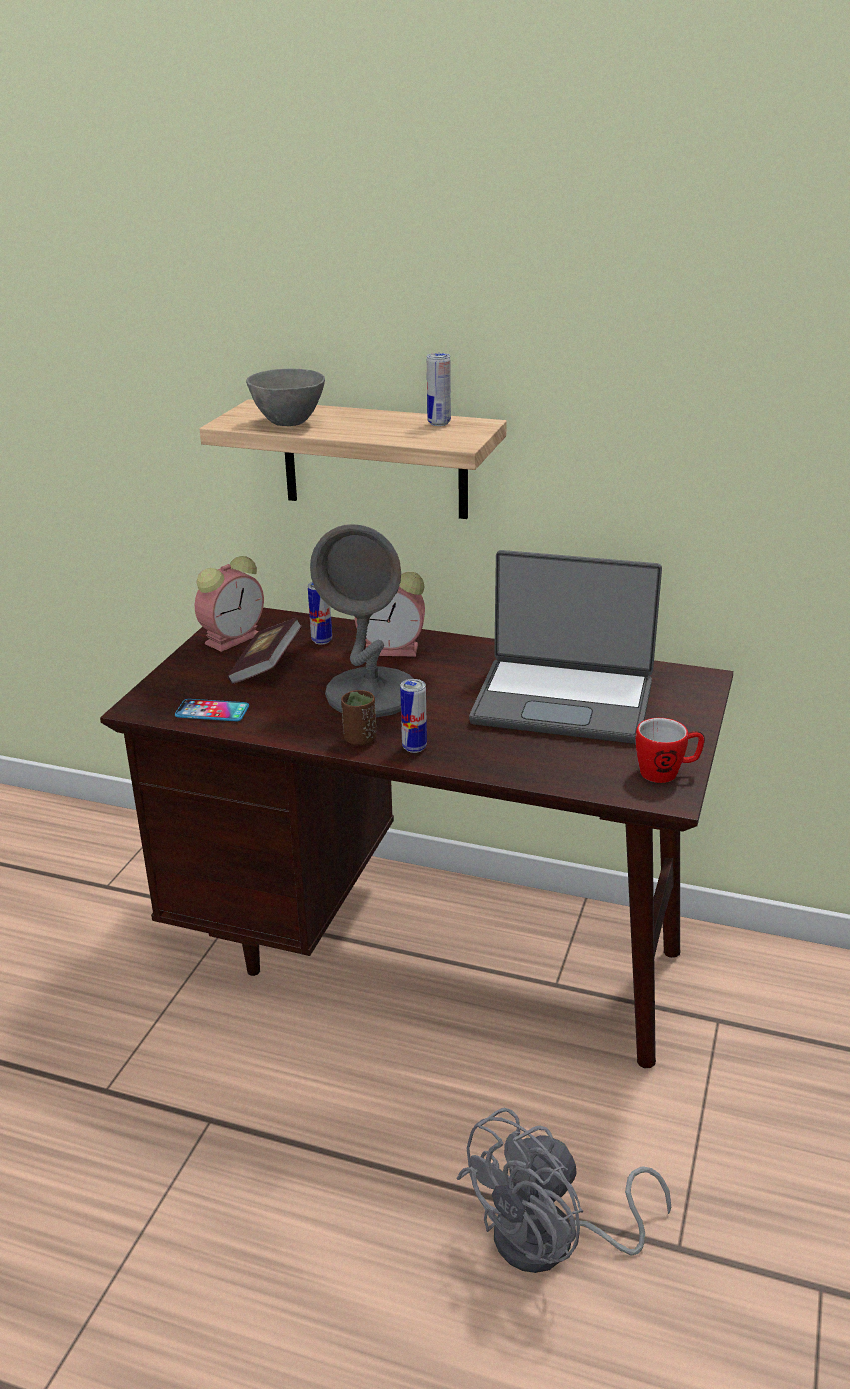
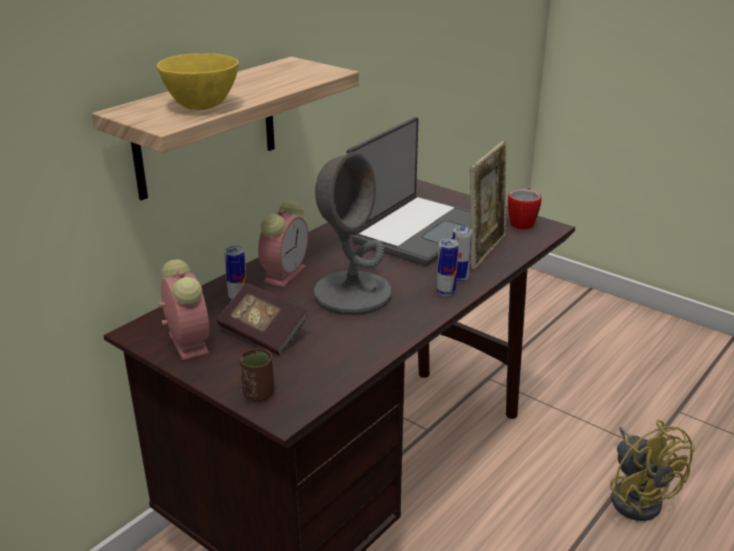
camera: 70 degrees left, 0 degrees up
phone [175,699,249,721] -> none
grey bowl [246,369,325,426] -> yellow bowl [157,53,239,110]
brown cup [341,690,377,746] -> brown cup moved to [240,348,274,402]
can [427,353,451,426] -> can moved to [453,226,472,283]
grey fan [456,1108,671,1273] -> yellow fan [610,420,695,521]
none -> picture frame [470,140,507,270]

